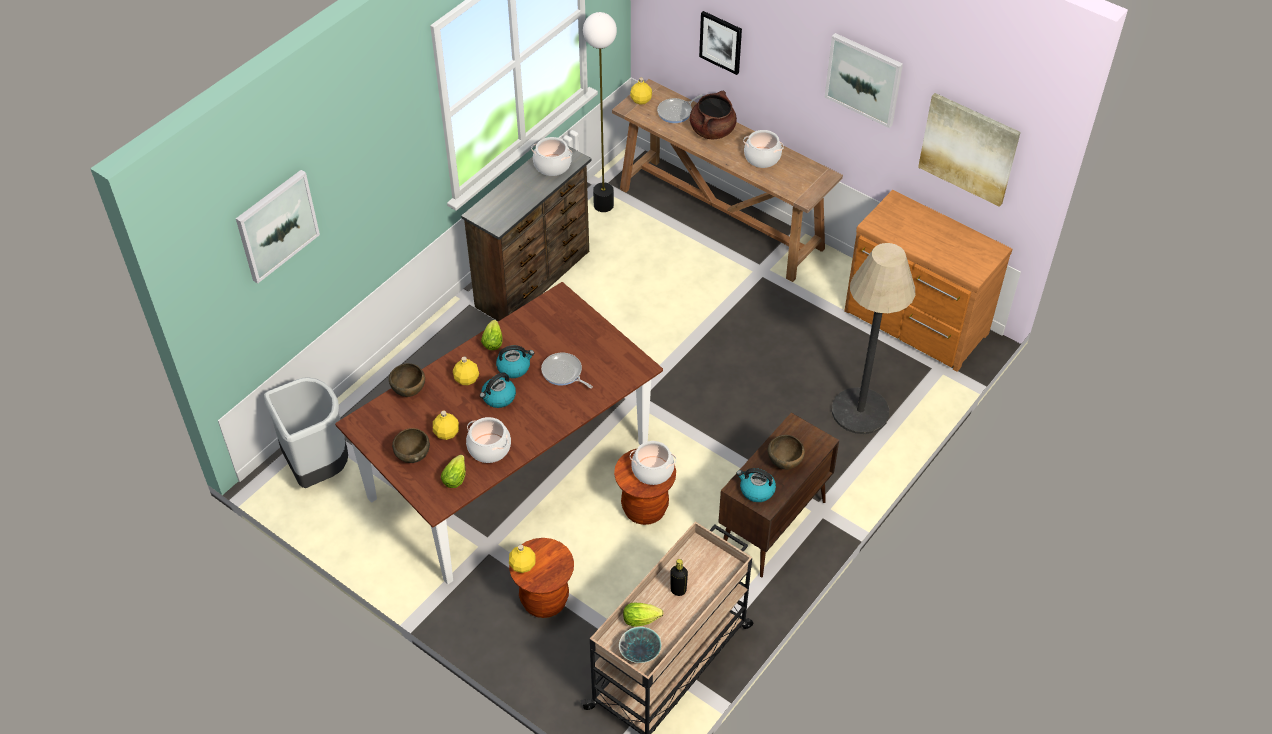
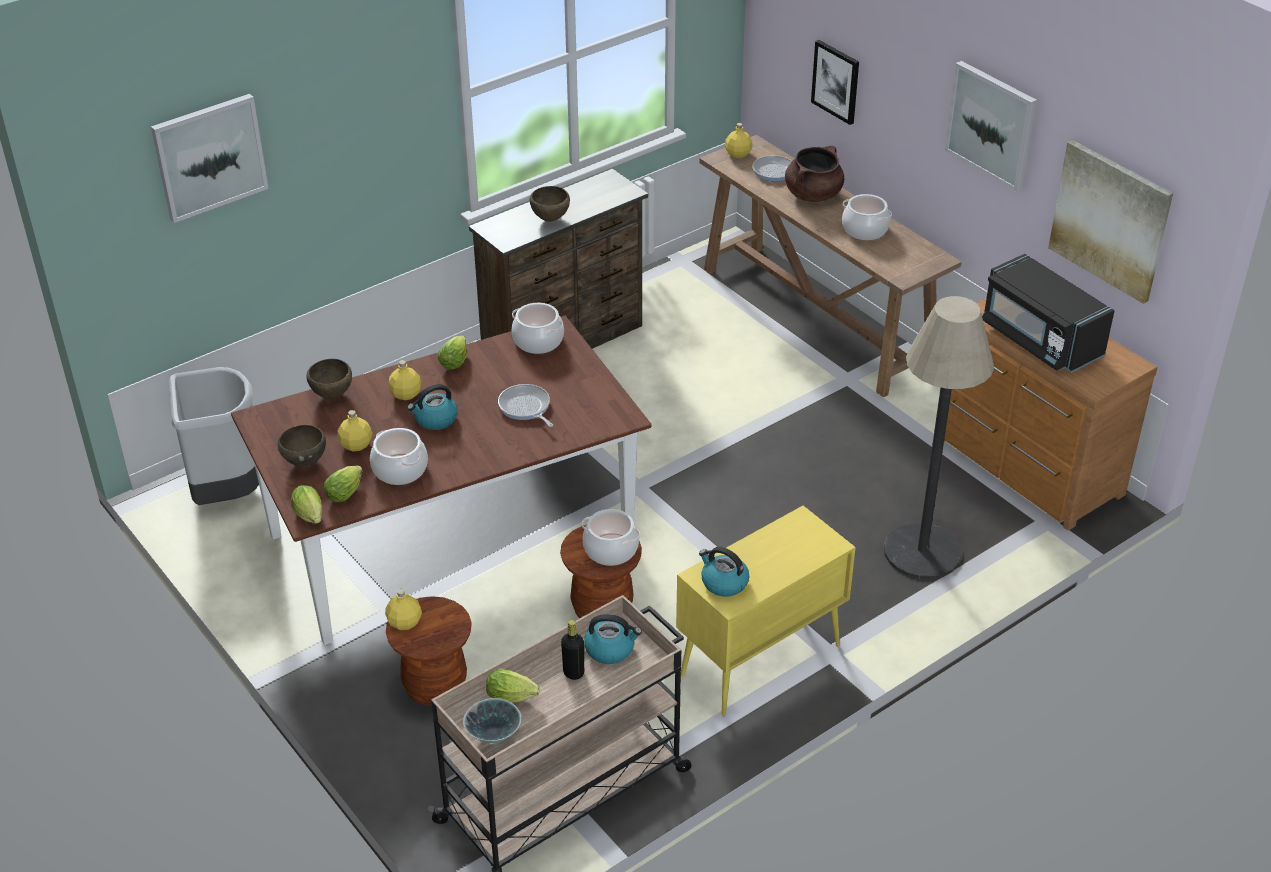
camera: 15 degrees right, 10 degrees down
kettle [496,345,535,378] -> kettle moved to [584,614,642,664]
cooking pot [531,137,572,176] -> cooking pot moved to [512,303,564,354]
floor lamp [583,12,617,212] -> none
brown cabinet [718,413,839,577] -> yellow cabinet [676,506,855,716]
brown bowl [768,435,805,469] -> brown bowl moved to [529,186,570,222]
none -> lettuce [291,485,322,524]
none -> black microwave [982,254,1115,373]

